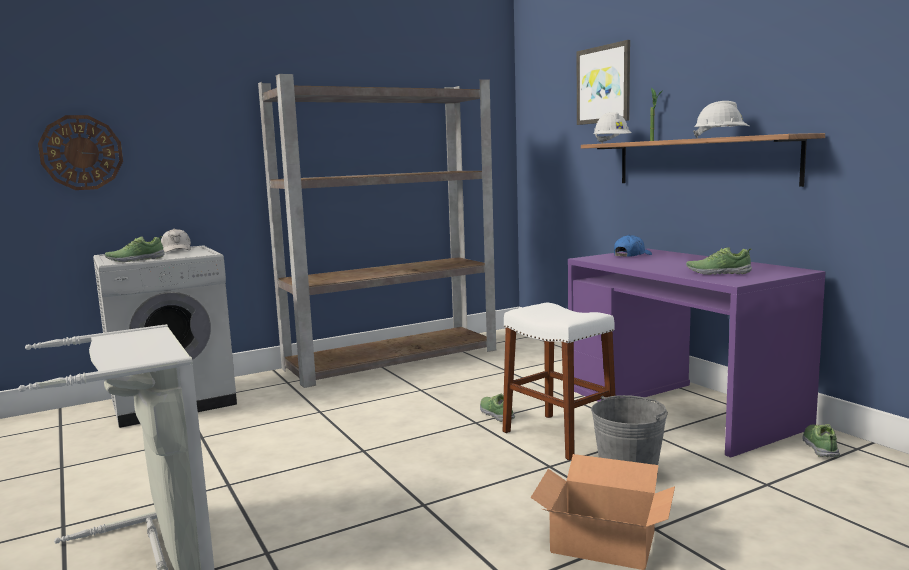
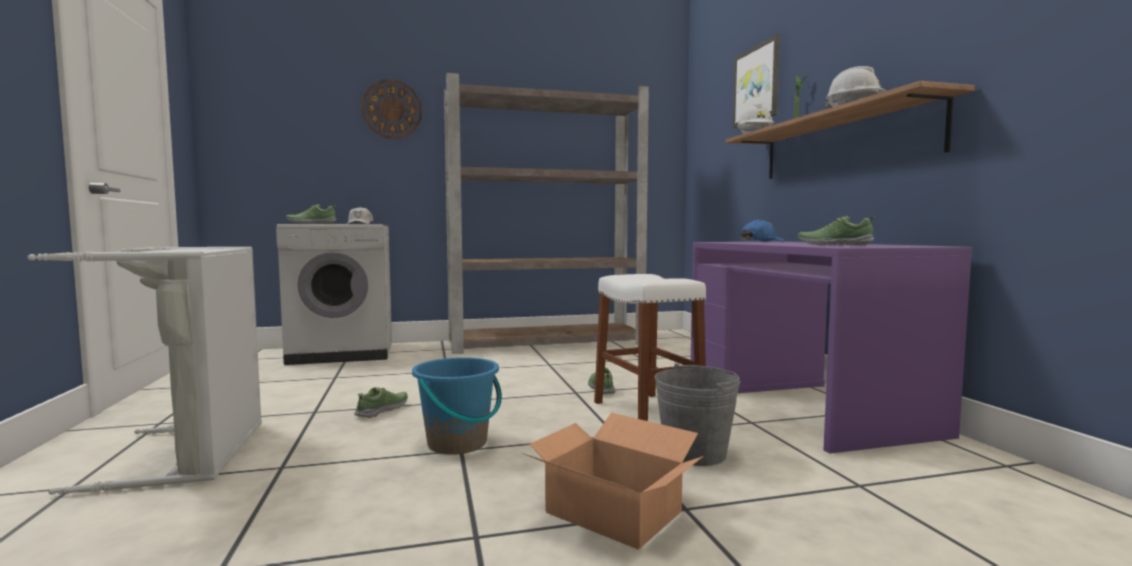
camera: 15 degrees right, 5 degrees down
wall clock [38,115,123,190] -> wall clock moved to [362,79,422,139]
shoe [803,424,840,457] -> shoe moved to [354,387,408,418]
none -> blue bucket [412,357,502,455]

